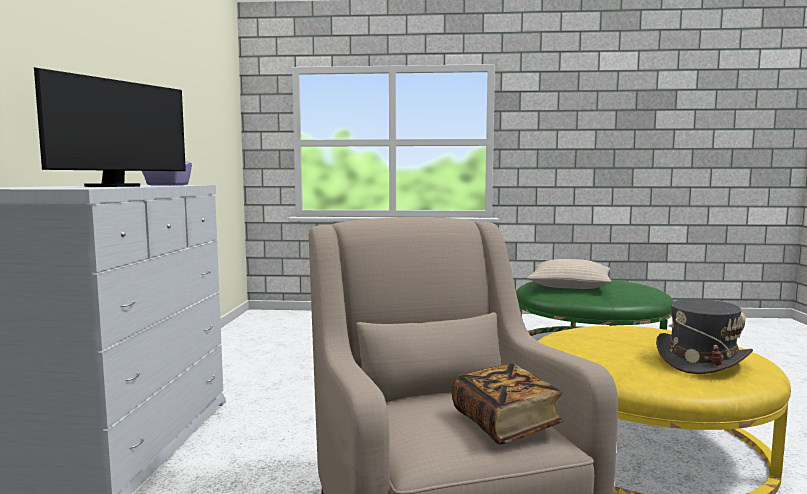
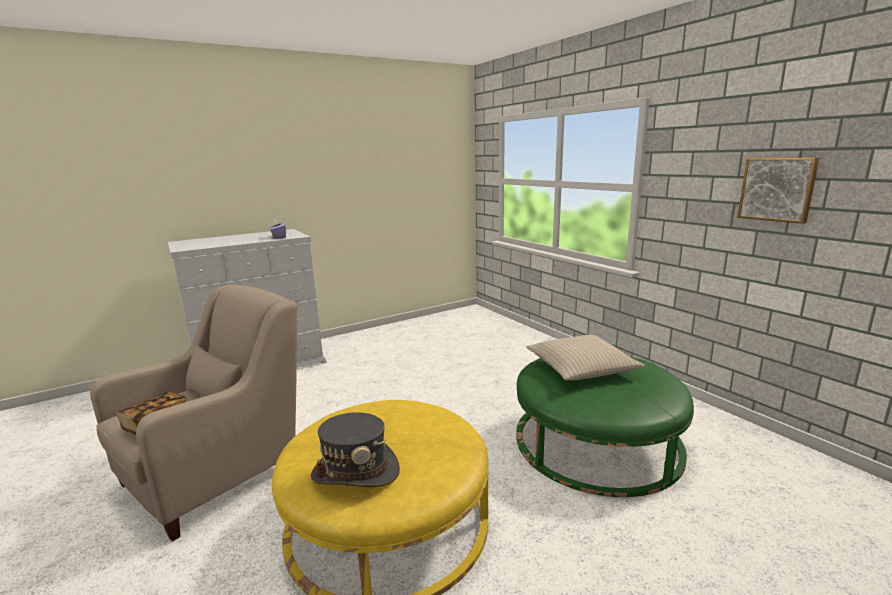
camera: 55 degrees right, 10 degrees up
monitor [34,67,186,187] -> none
none -> picture [737,157,819,224]

